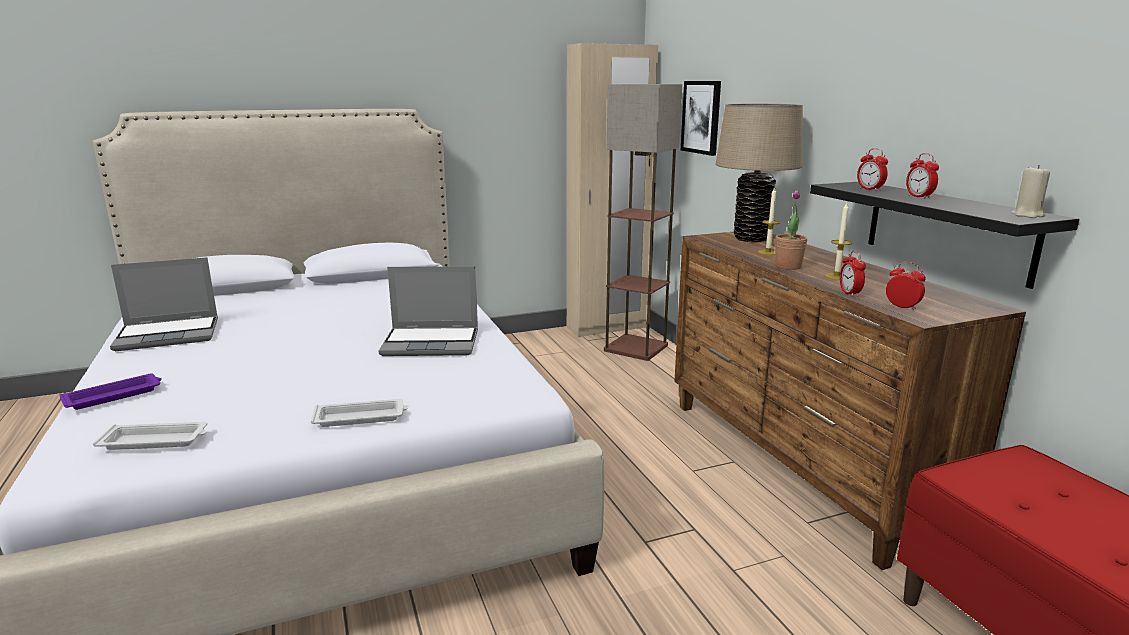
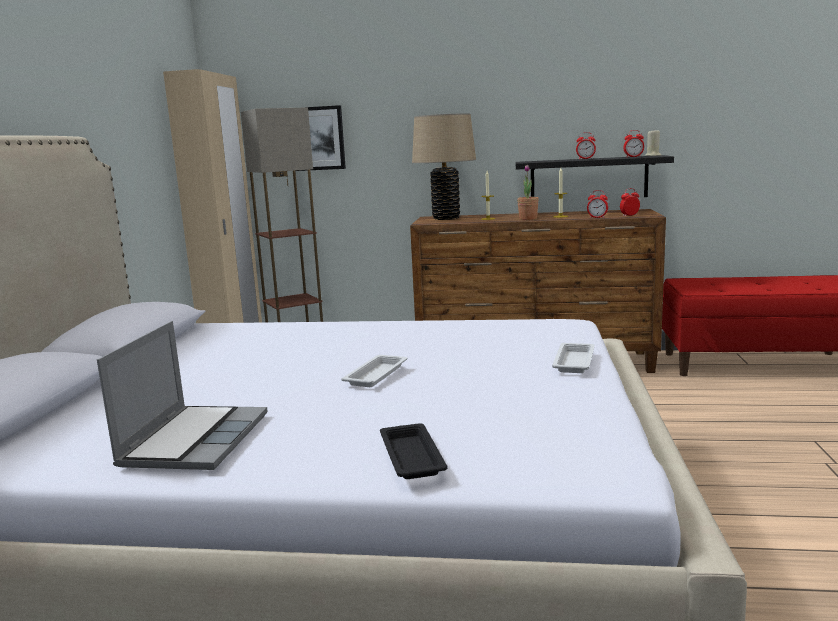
camera: 60 degrees left, 5 degrees down
purple tray [59,374,162,410] -> black tray [380,423,448,479]
white tray [93,422,207,450] -> white tray moved to [341,355,407,387]
laptop [379,266,478,356] -> none
alarm clock [857,148,888,191] -> alarm clock moved to [623,130,644,158]

